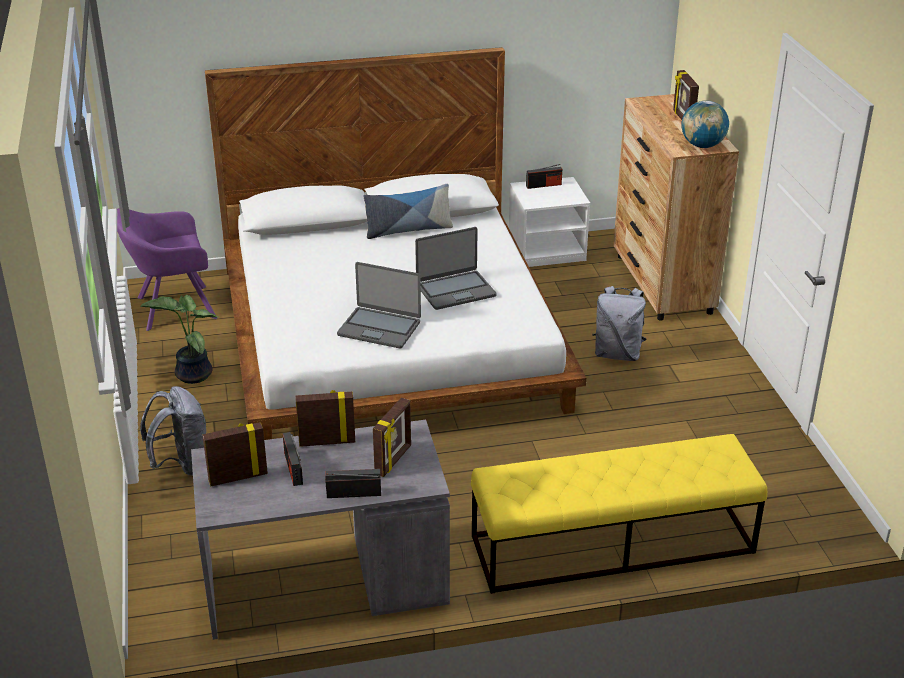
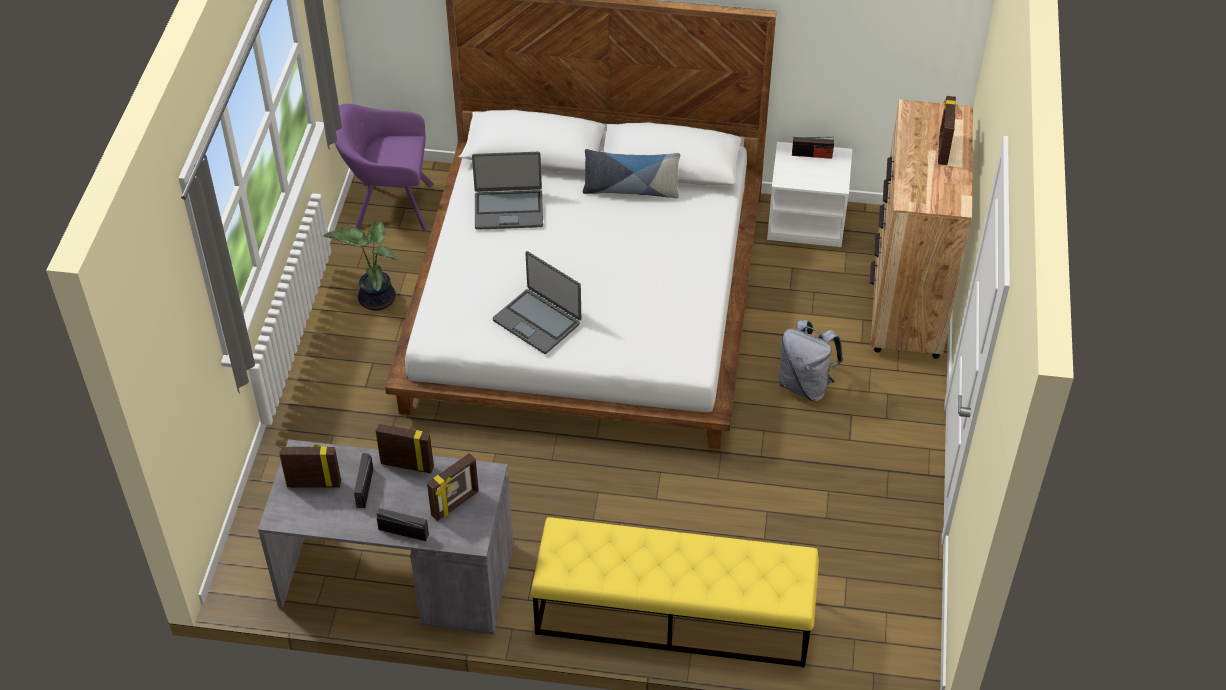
camera: 20 degrees right, 15 degrees up
grey backpack [140,386,206,476] -> none
laptop [415,227,497,310] -> laptop moved to [472,152,543,230]
globe [681,100,729,148] -> none

